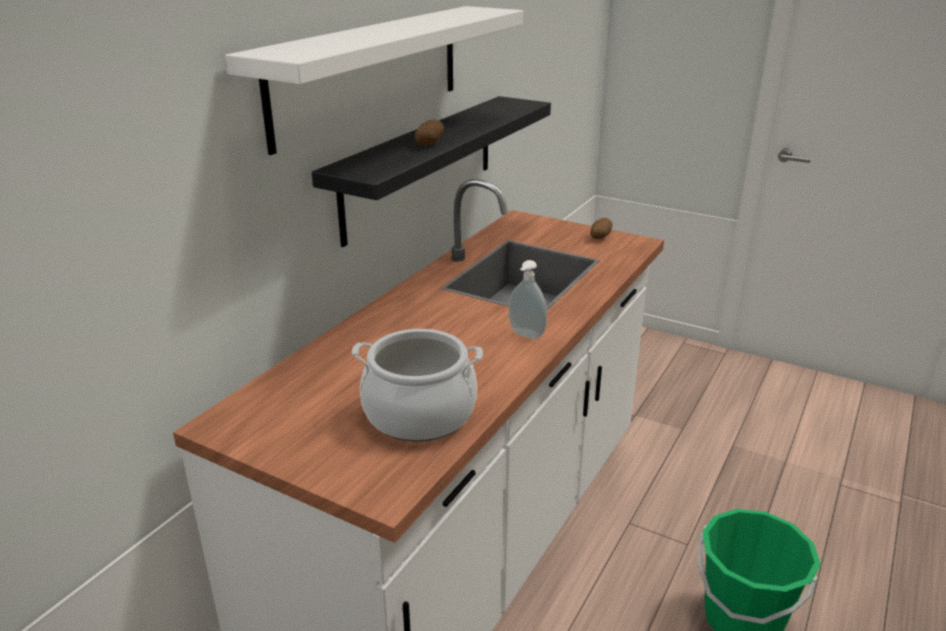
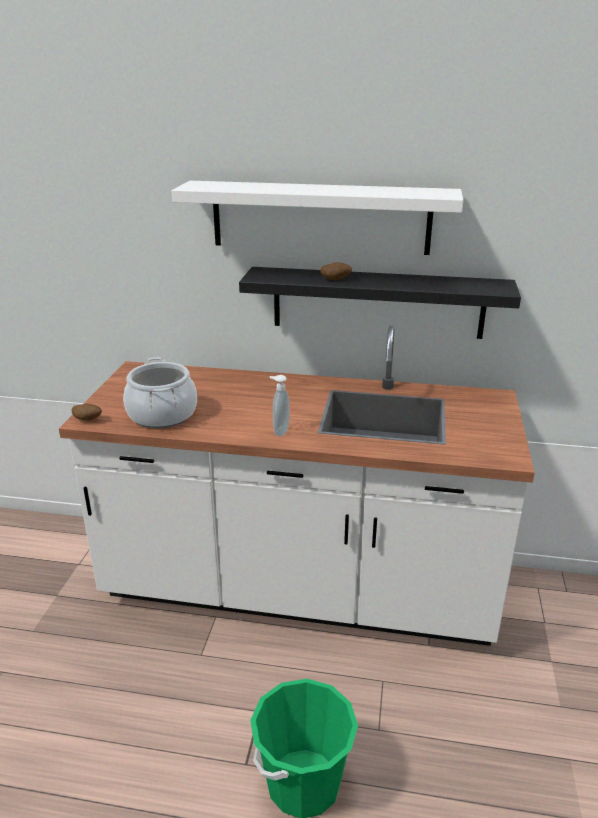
camera: 70 degrees right, 0 degrees up
potato [590,218,612,239] -> potato moved to [72,403,102,421]

